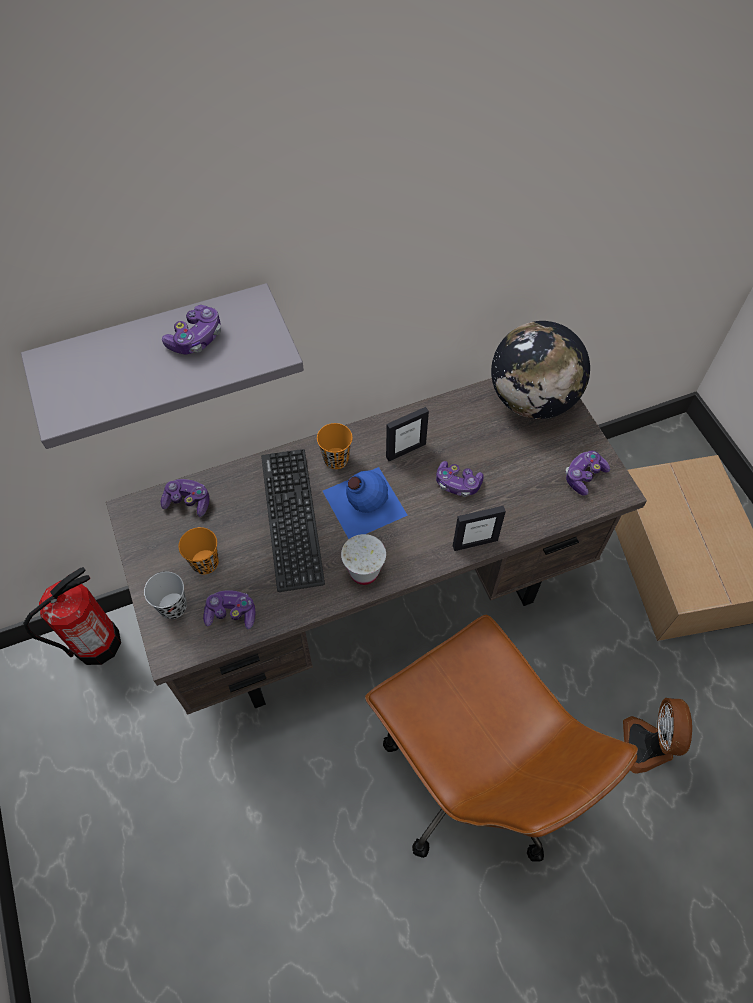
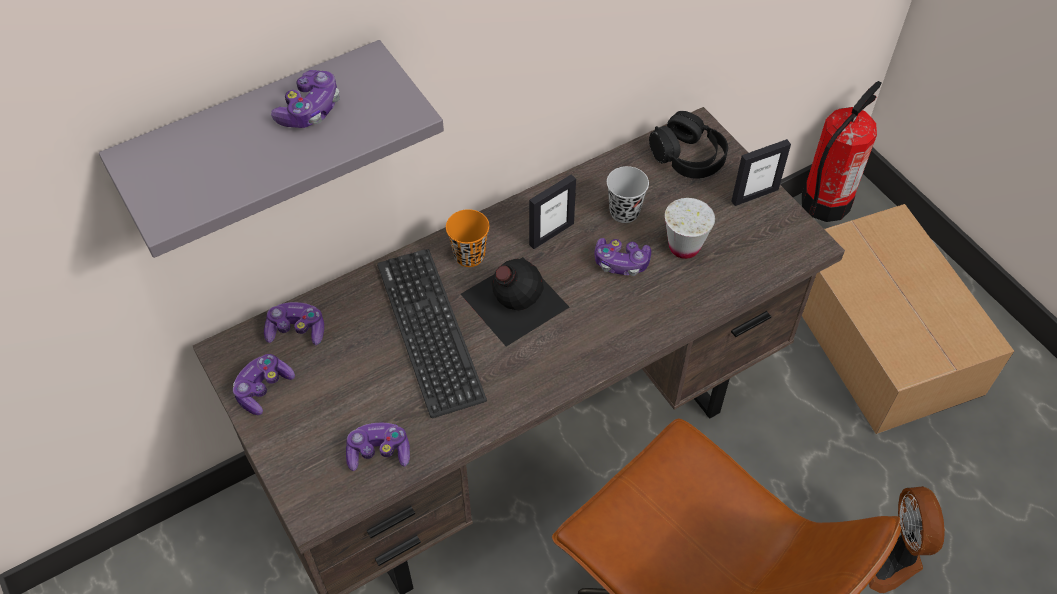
camera: 10 degrees left, 5 degrees down
fire extinguisher [23,567,121,665] -> fire extinguisher moved to [802,81,882,222]
black cup [144,572,187,619] -> black cup moved to [607,166,649,223]
orange cup [179,527,219,574] -> none
blue bottle [323,467,408,539] -> black bottle [461,257,569,346]
white cup [341,534,386,585] -> white cup moved to [665,198,715,259]
picture frame [453,506,506,551] -> picture frame moved to [731,139,791,206]
globe [491,321,590,419] -> black headphones [649,111,728,179]
game controller [565,451,610,496] -> game controller moved to [233,354,295,415]

